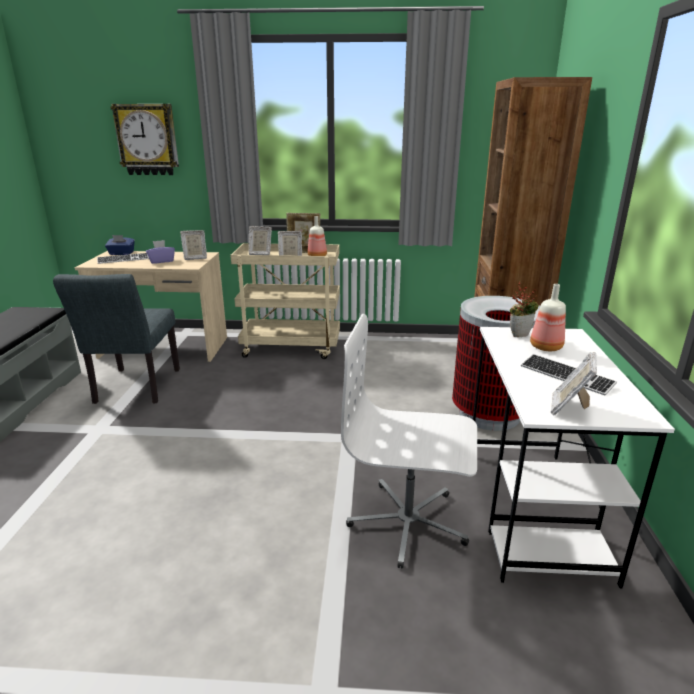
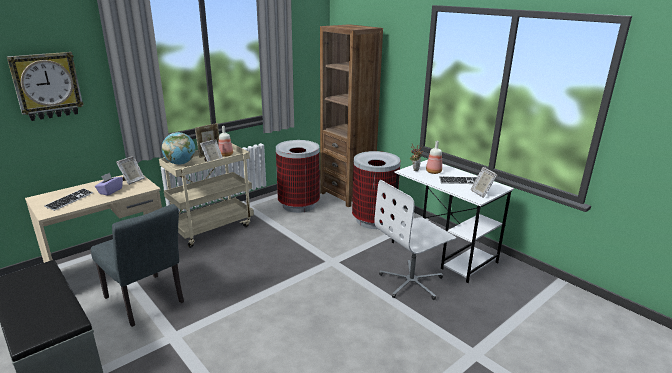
camera: 45 degrees left, 0 degrees up
blue tissue box [105,235,135,255] -> none
picture frame [249,226,272,255] -> globe [162,132,195,165]
none -> trash can [276,140,320,213]

